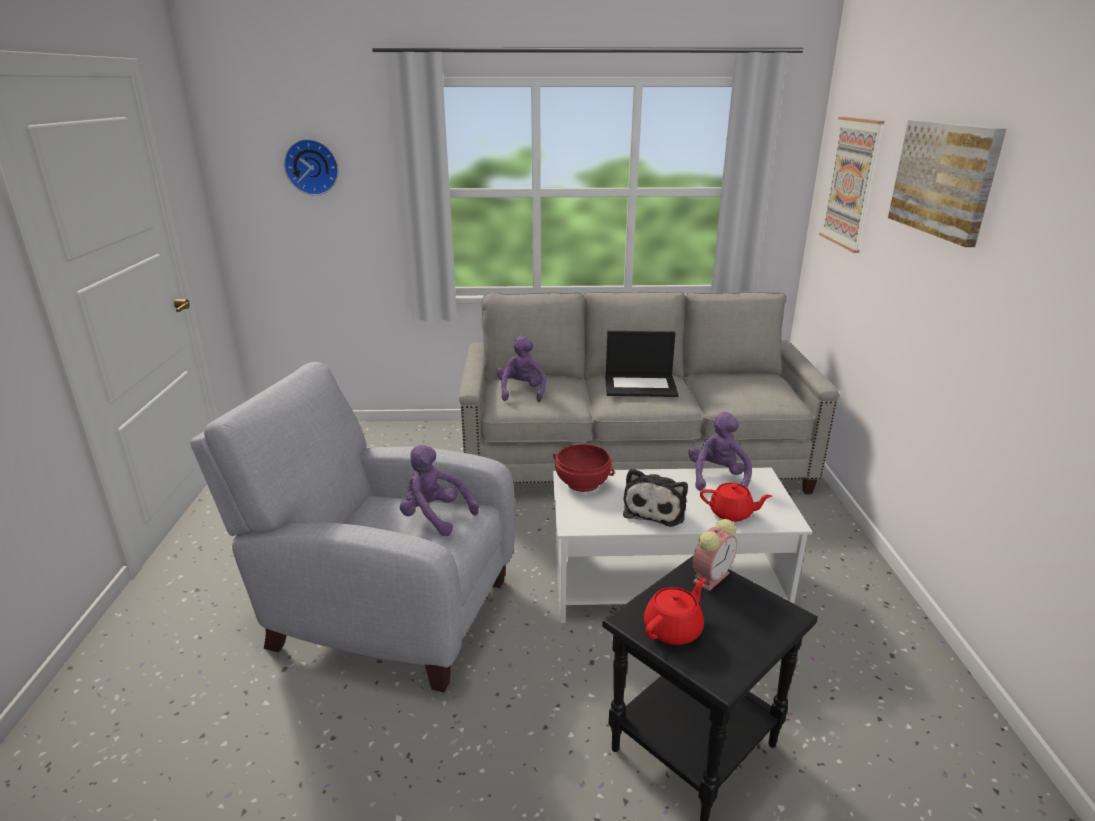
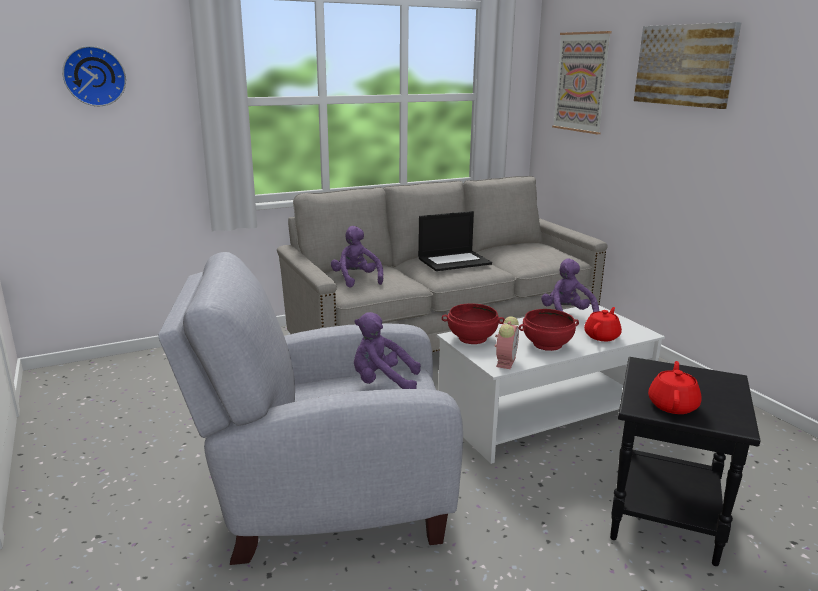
camera: 25 degrees left, 5 degrees down
plush toy [623,468,688,527] -> red bowl [519,309,579,351]
alarm clock [692,519,737,591] -> alarm clock moved to [495,316,519,369]
red teapot [700,483,772,522] -> red teapot turned 45 degrees counterclockwise [584,307,622,341]

